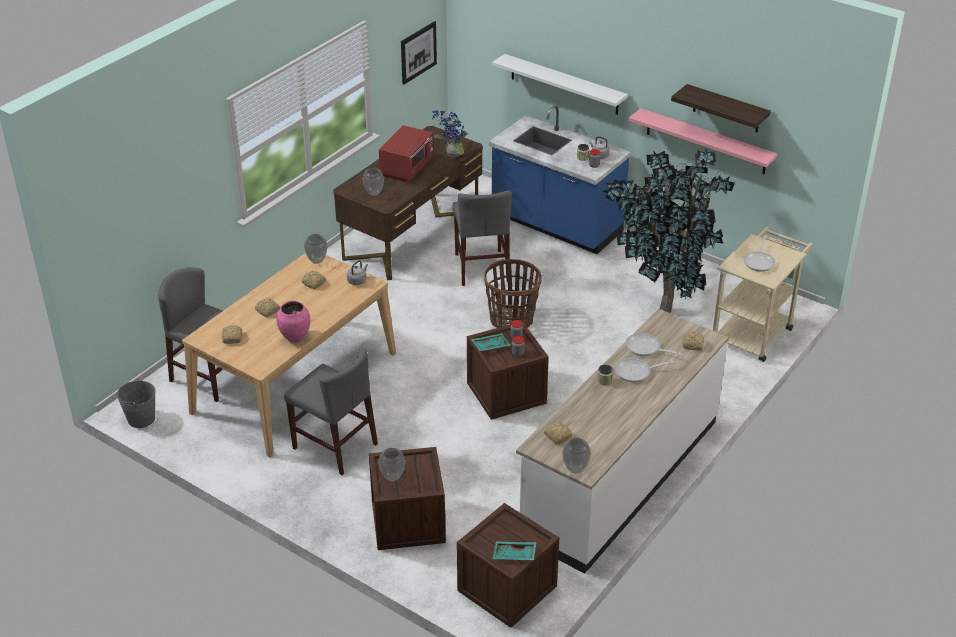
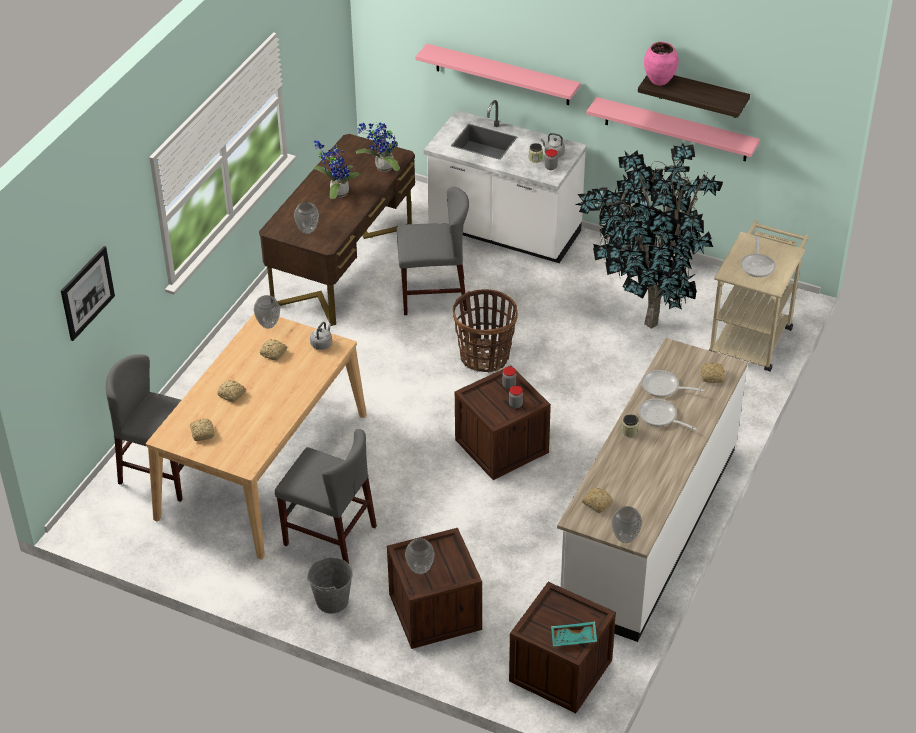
camera: 10 degrees left, 5 degrees up
grey bucket [116,379,156,428] -> grey bucket moved to [307,556,353,613]
pink vase [276,301,310,343] -> pink vase moved to [644,42,679,85]
red microwave [379,125,434,182] -> potted plant [313,140,359,199]
picture [401,21,437,85] -> picture moved to [61,246,115,341]
grey chair [453,190,512,286] -> grey chair turned 75 degrees counterclockwise [397,187,469,315]
turquoise tray [471,333,510,351] -> none
blue counter [489,106,631,254] -> white counter [424,100,587,263]
white shelf [492,54,628,115] -> pink shelf [415,44,581,105]
frying pan [615,358,674,382] -> frying pan turned 60 degrees clockwise [638,398,697,430]

